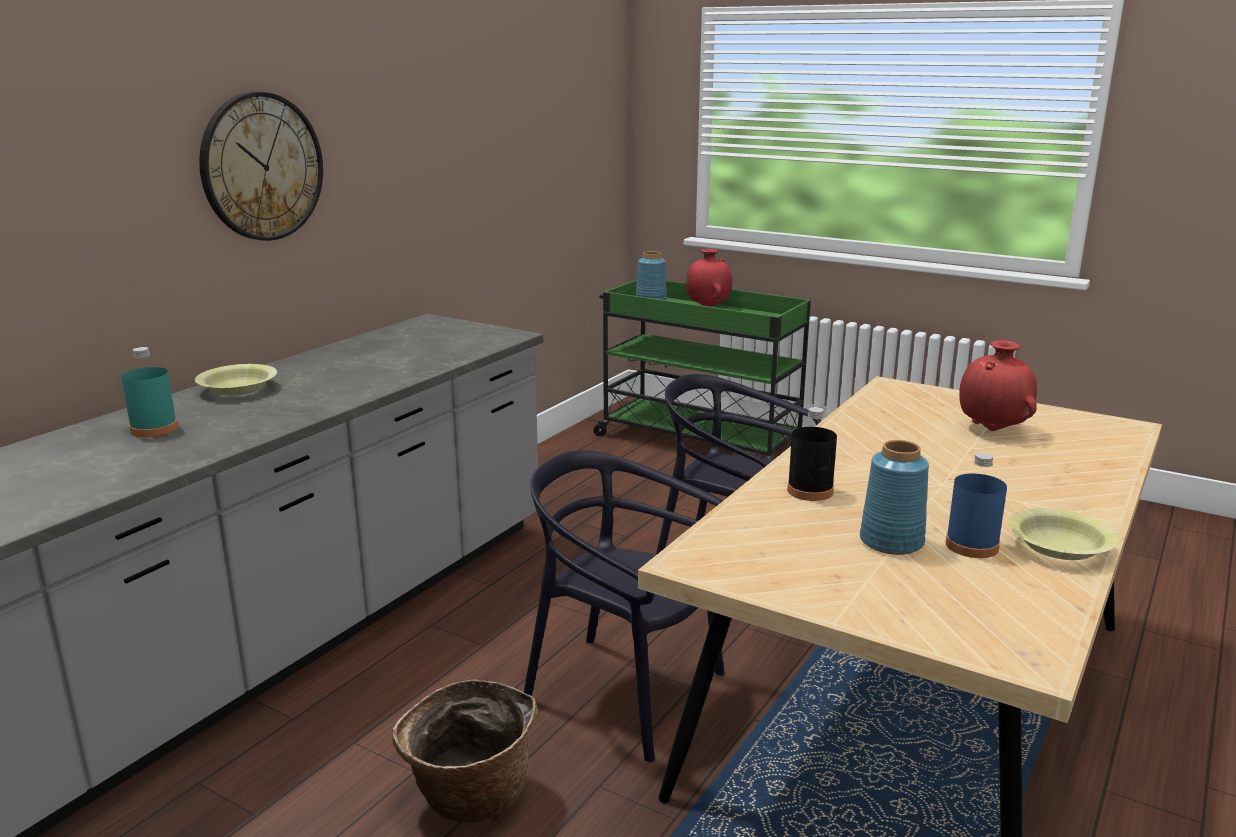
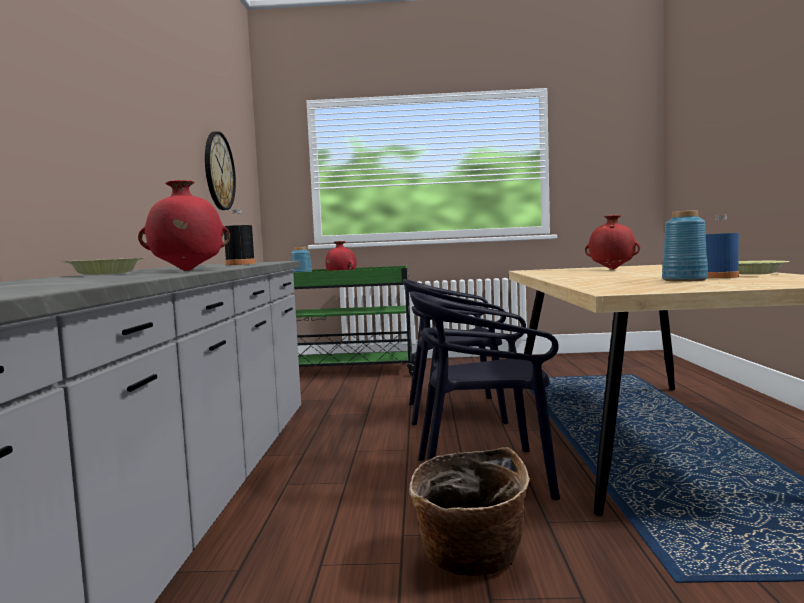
camera: 30 degrees left, 15 degrees down
turquoise bottle [121,347,178,438] -> none
wall clock [199,92,323,241] -> wall clock moved to [205,131,236,210]
black bottle [787,407,837,501] -> black bottle moved to [224,209,255,265]
none -> red vase [138,180,230,271]

